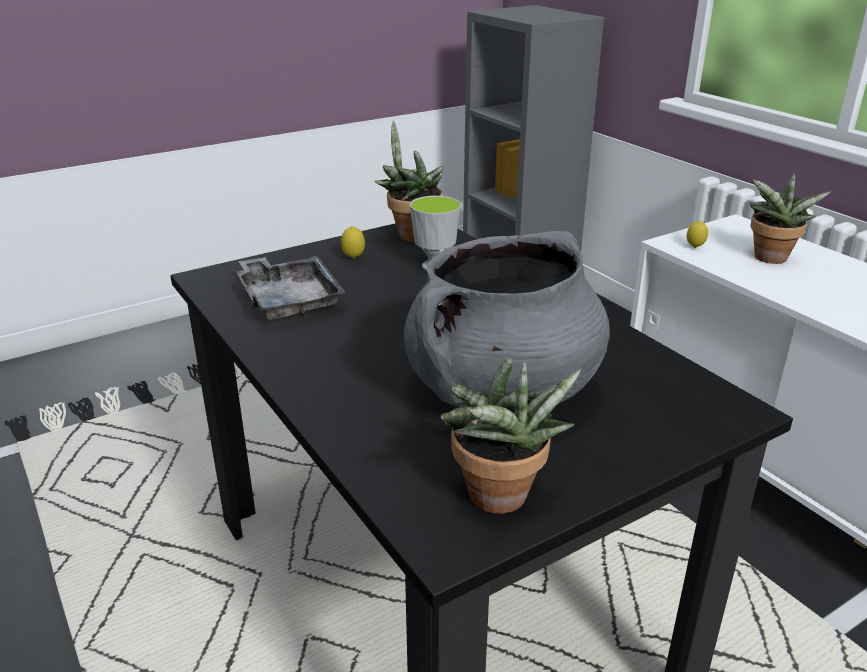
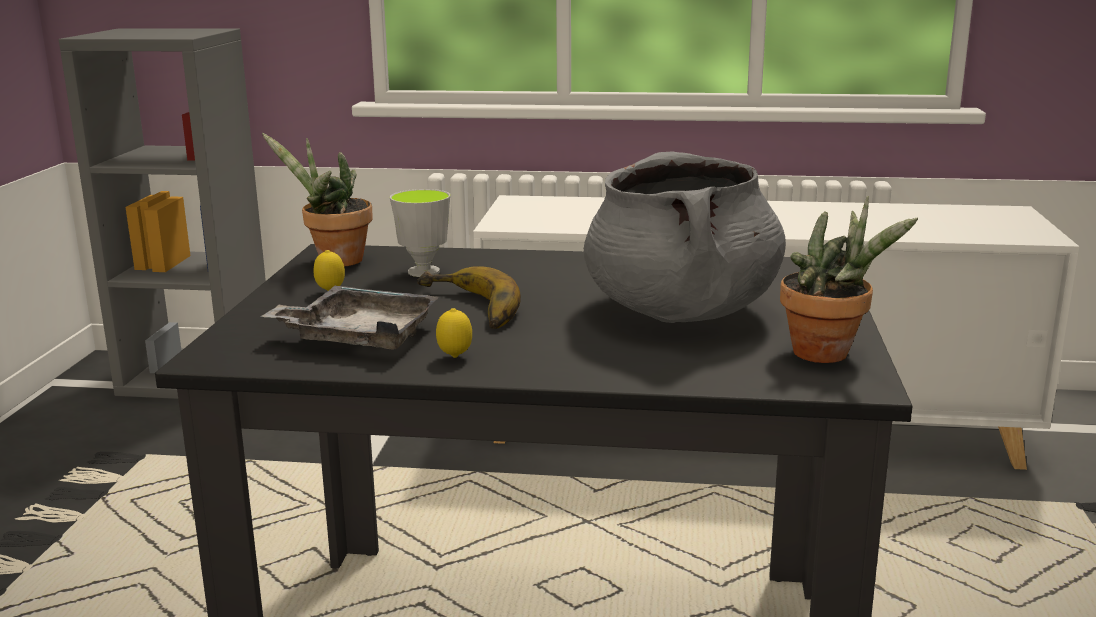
camera: 50 degrees left, 10 degrees down
lemon [687,220,708,248] -> lemon moved to [436,308,472,358]
potted plant [750,173,830,264] -> none
none -> banana [417,266,521,329]

